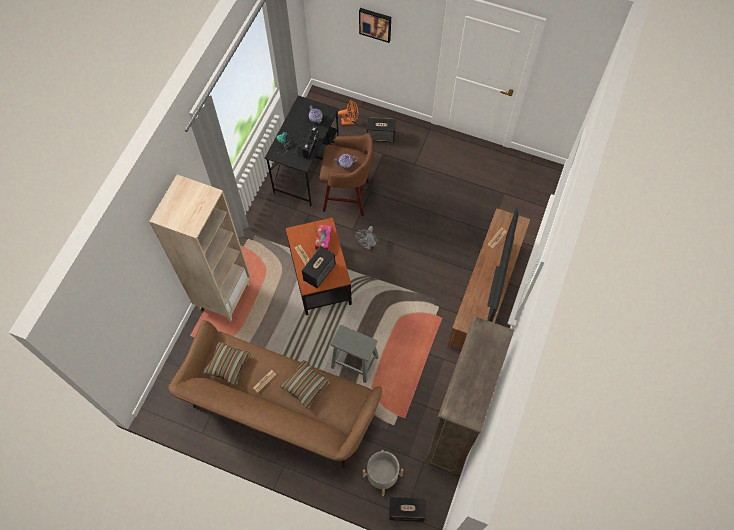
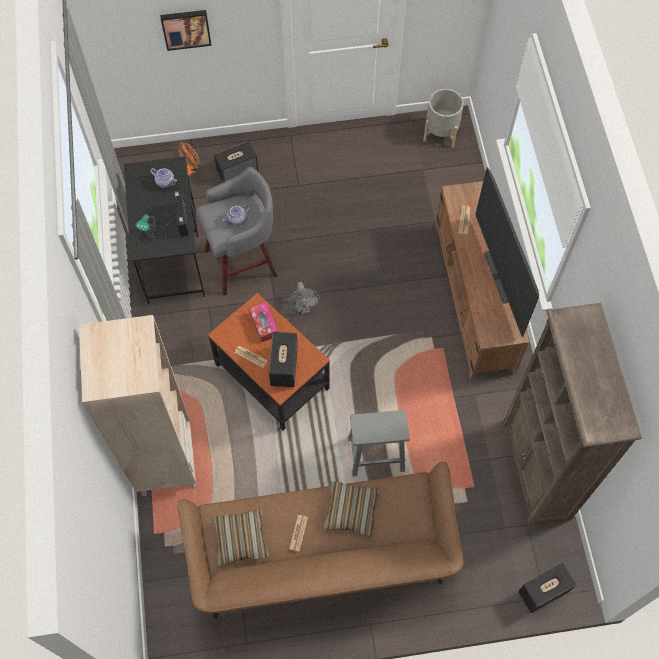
camera: 30 degrees left, 0 degrees up
brown stool [320,133,373,216] -> grey stool [196,167,277,296]
grey planter [363,450,403,496] -> grey planter moved to [423,89,464,147]

